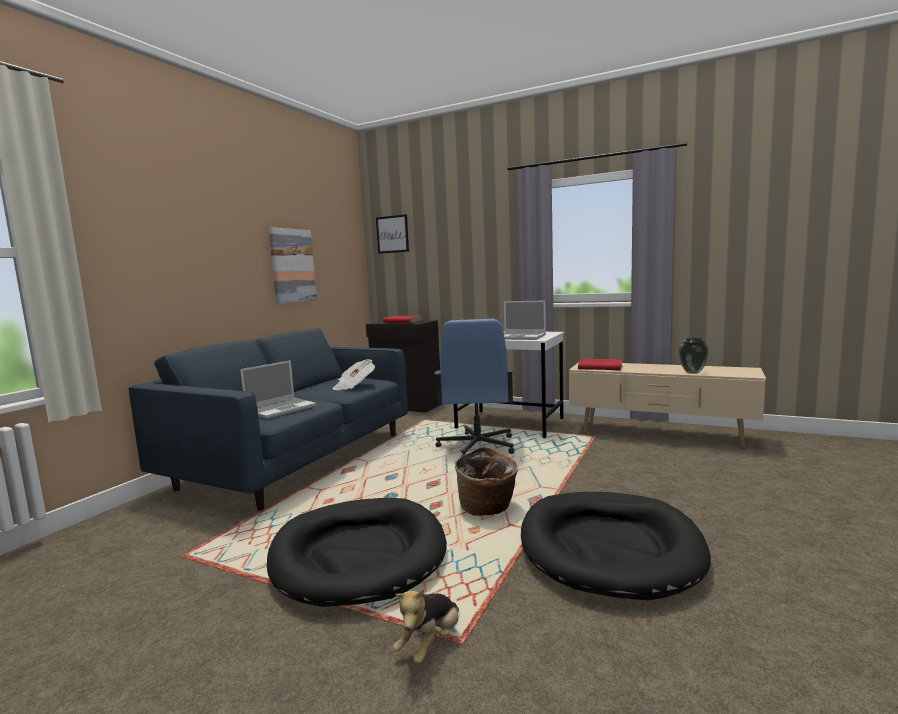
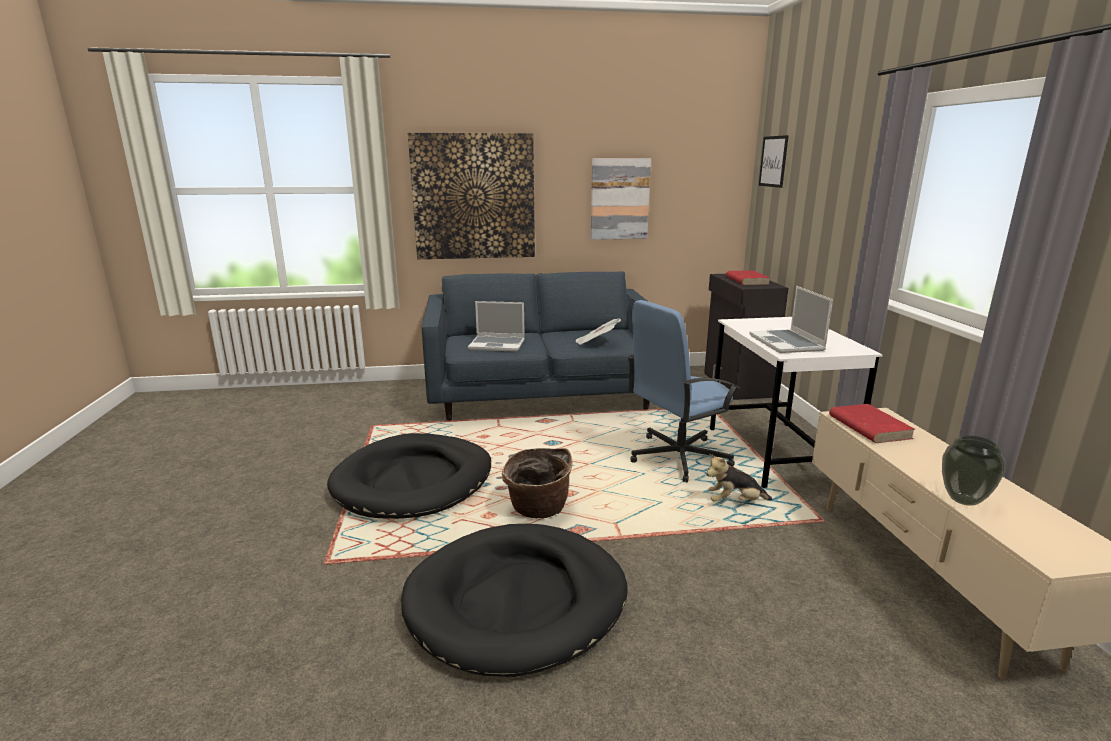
camera: 55 degrees right, 10 degrees up
plush toy [393,588,459,664] -> plush toy moved to [706,454,772,501]
none -> picture [408,133,535,259]

